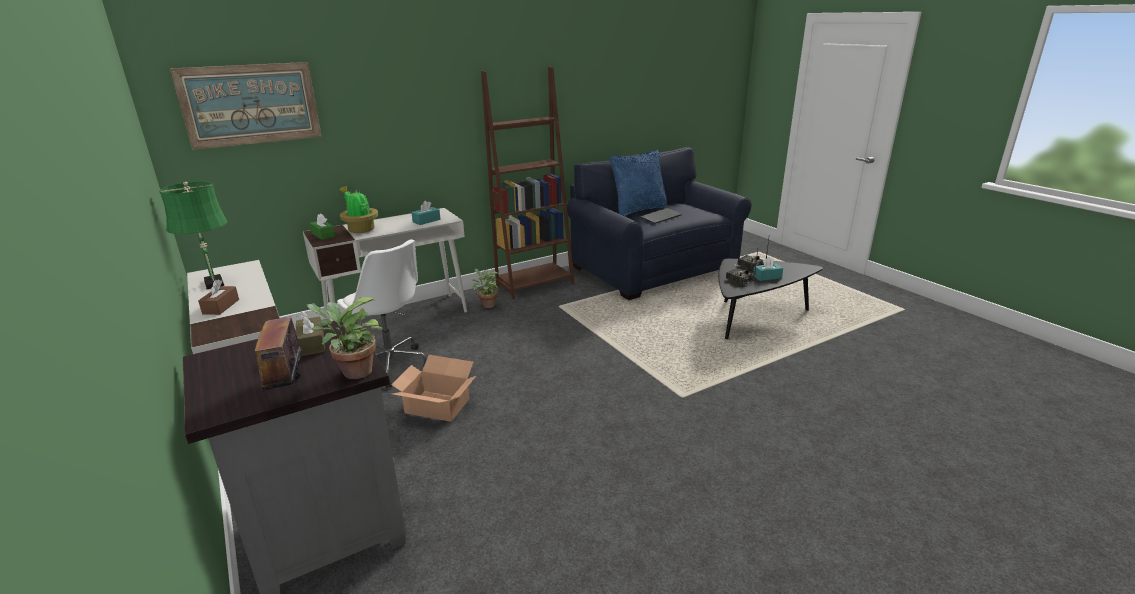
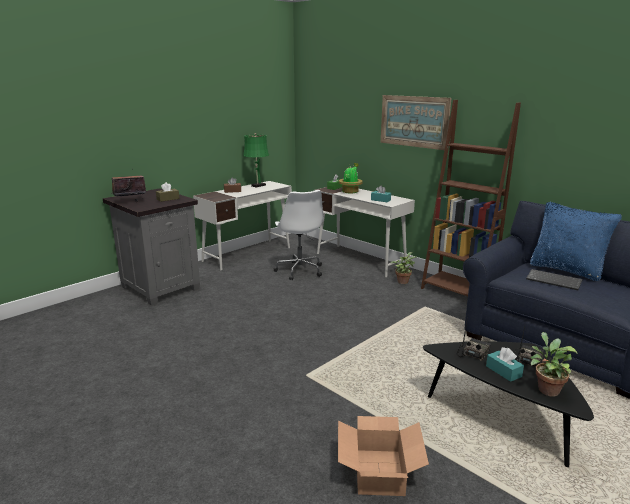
camera: 75 degrees right, 5 degrees down
picture [170,62,322,150] -> picture moved to [381,95,451,150]
potted plant [307,297,382,379] -> potted plant moved to [531,332,578,397]
white office chair [337,239,426,388] -> white office chair turned 45 degrees counterclockwise [273,190,324,280]
cardboard box [391,355,476,422] -> cardboard box moved to [338,416,429,496]

